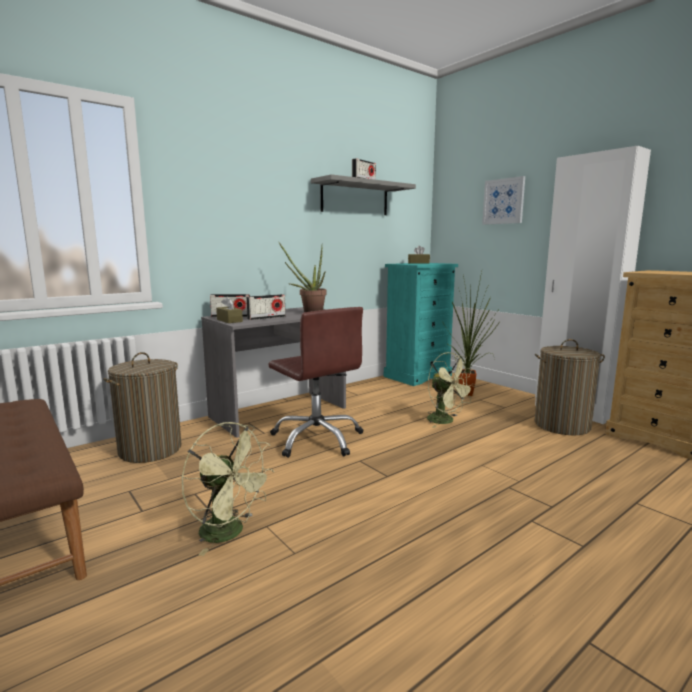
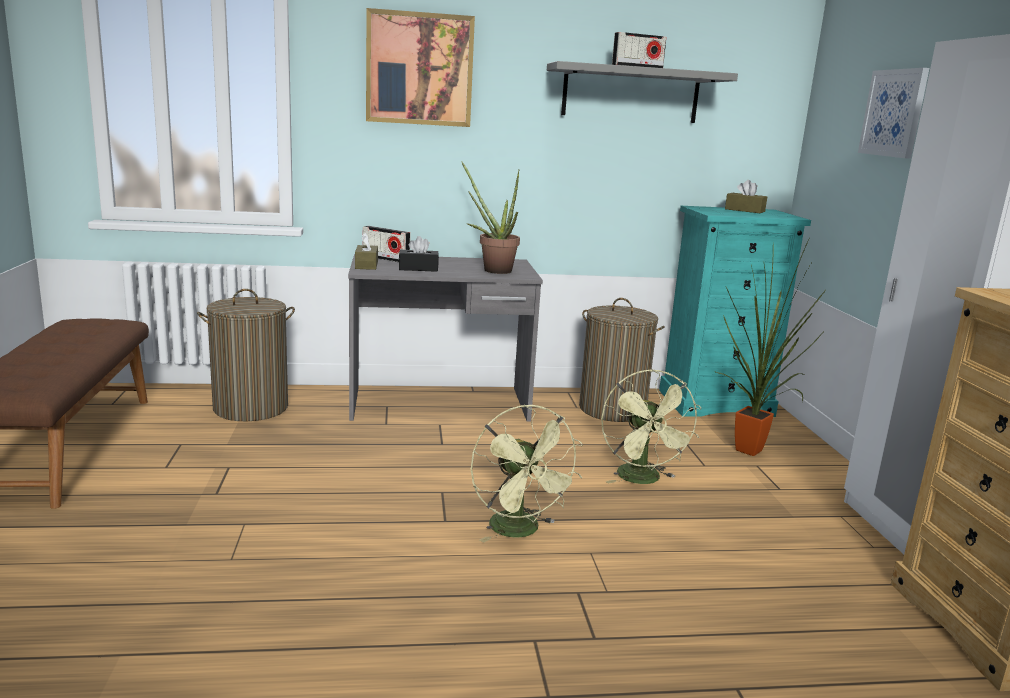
camera: 30 degrees right, 5 degrees up
green fan [181,422,274,556] -> green fan moved to [471,404,583,543]
radio [246,294,286,320] -> black tissue box [399,236,439,272]
brown office chair [269,307,364,458] -> none
laundry basket [535,339,605,435] -> laundry basket moved to [579,298,665,422]
none -> picture [366,8,475,127]

